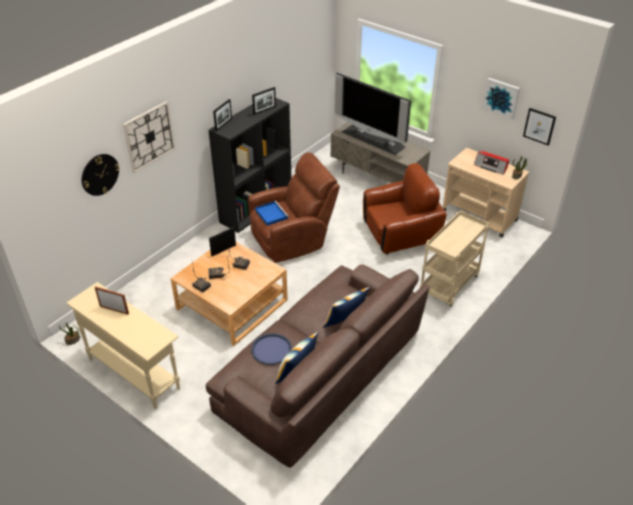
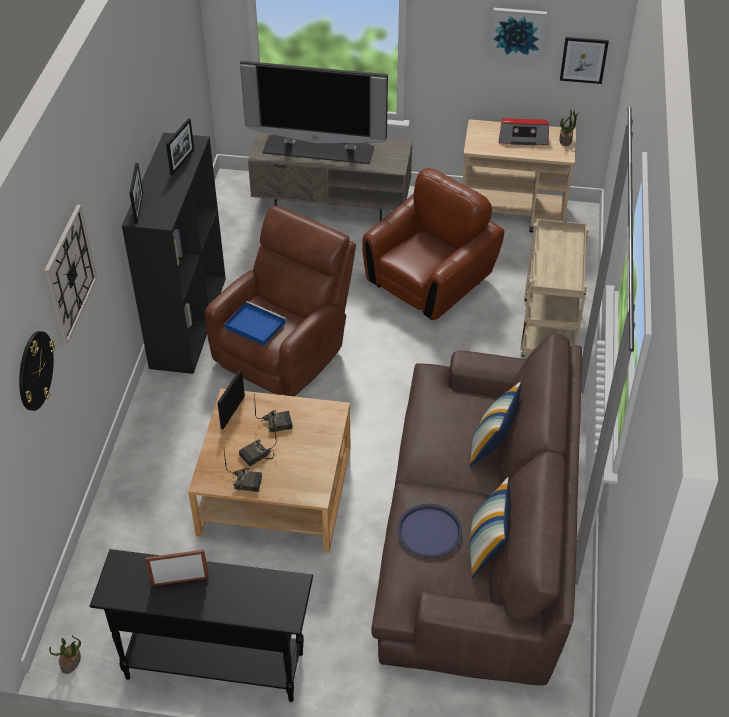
camera: 30 degrees left, 5 degrees up
beige console table [66,282,180,409] -> black console table [89,549,313,702]

